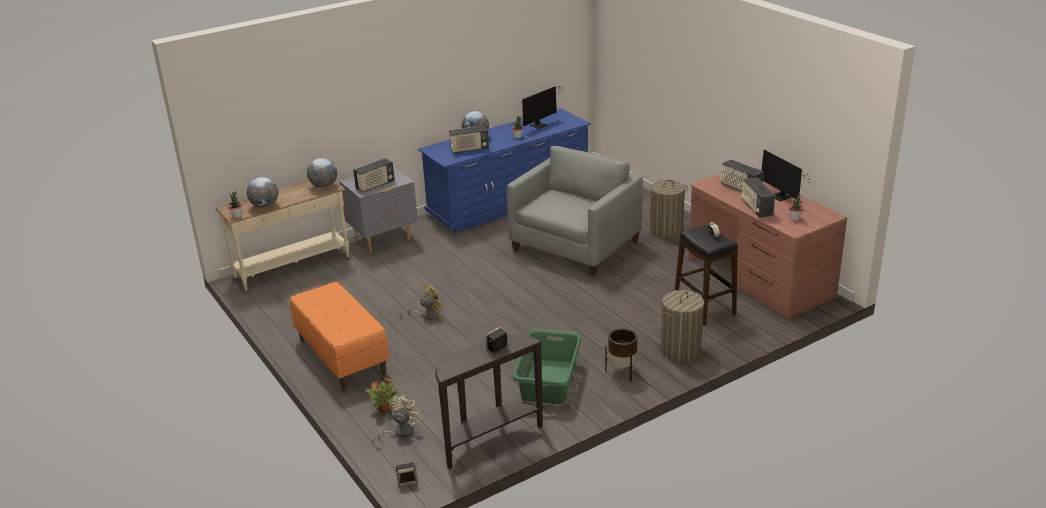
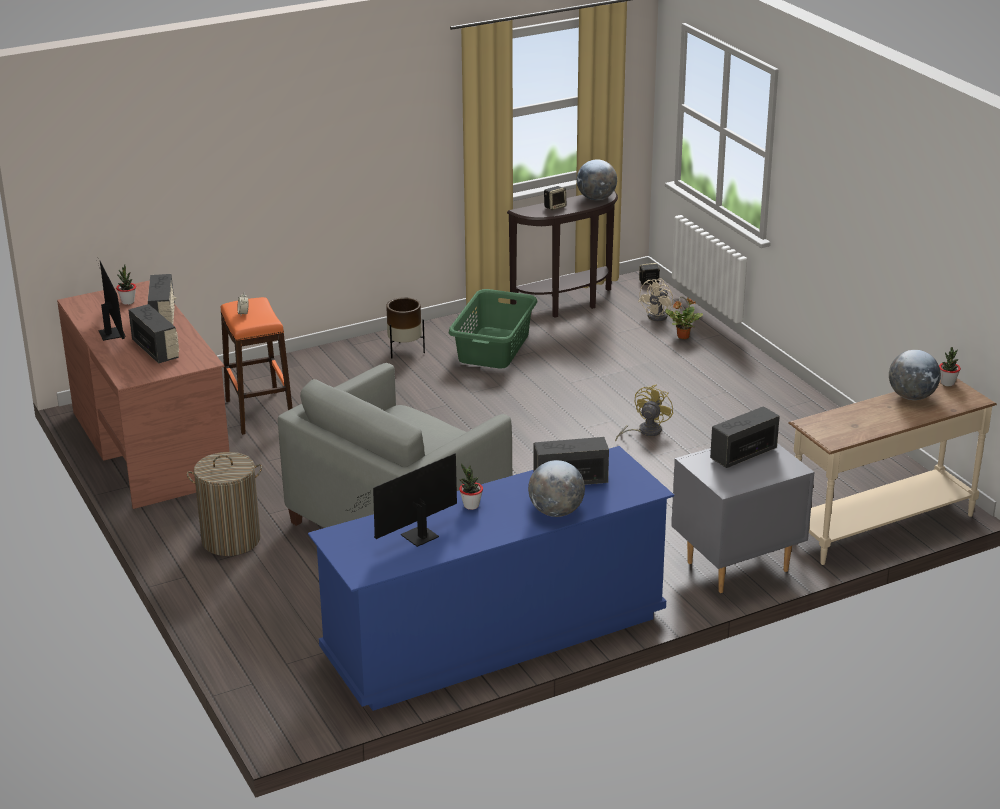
camera: 175 degrees left, 0 degrees up
orange bench [290,281,389,390] -> none
globe [307,158,337,188] -> globe moved to [577,159,617,200]
yellow fan [400,284,444,320] -> yellow fan turned 150 degrees clockwise [615,385,674,441]
laundry basket [661,290,704,362] -> none
black stool [675,225,738,326] -> orange stool [221,297,293,435]

